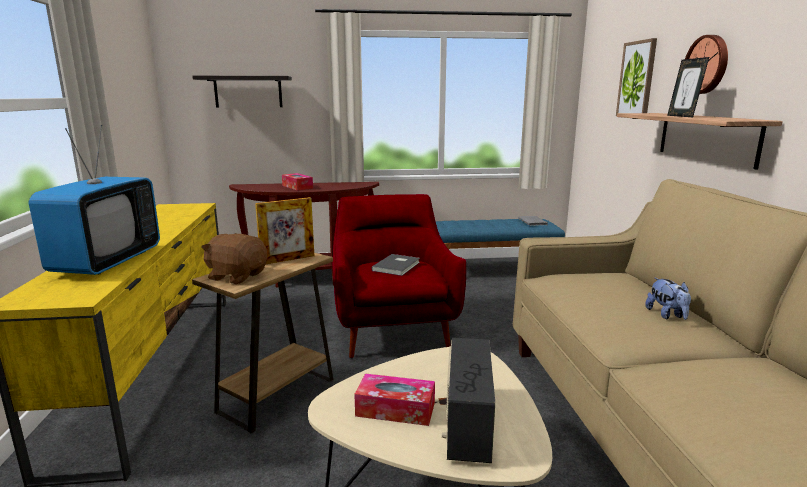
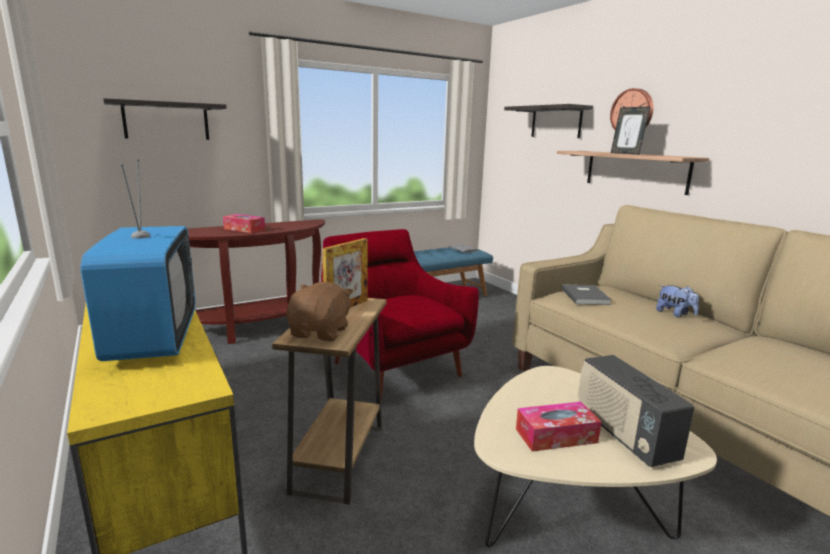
camera: 25 degrees left, 0 degrees up
brown plush toy [201,233,267,284] -> brown plush toy turned 105 degrees clockwise [287,282,354,341]
grey book [371,254,420,276] -> grey book moved to [561,284,611,305]
picture [616,38,657,116] -> shelf [504,104,593,138]

